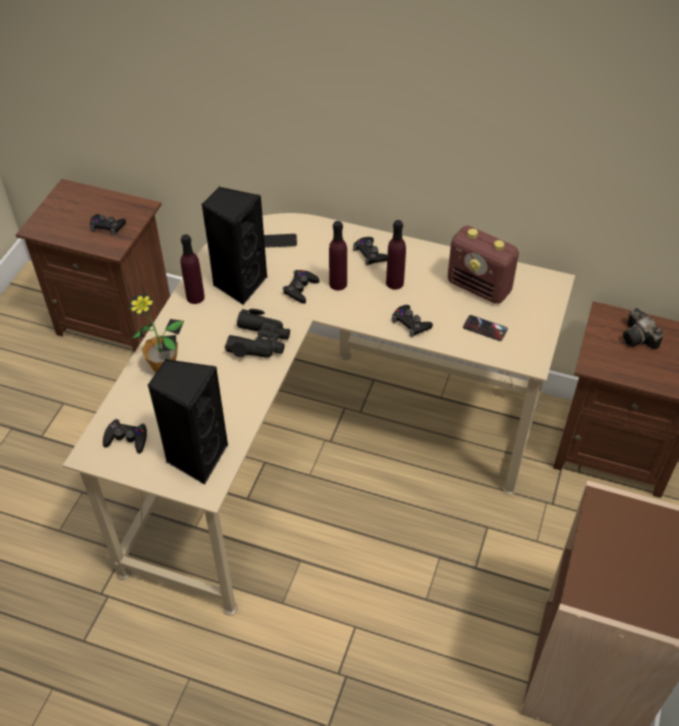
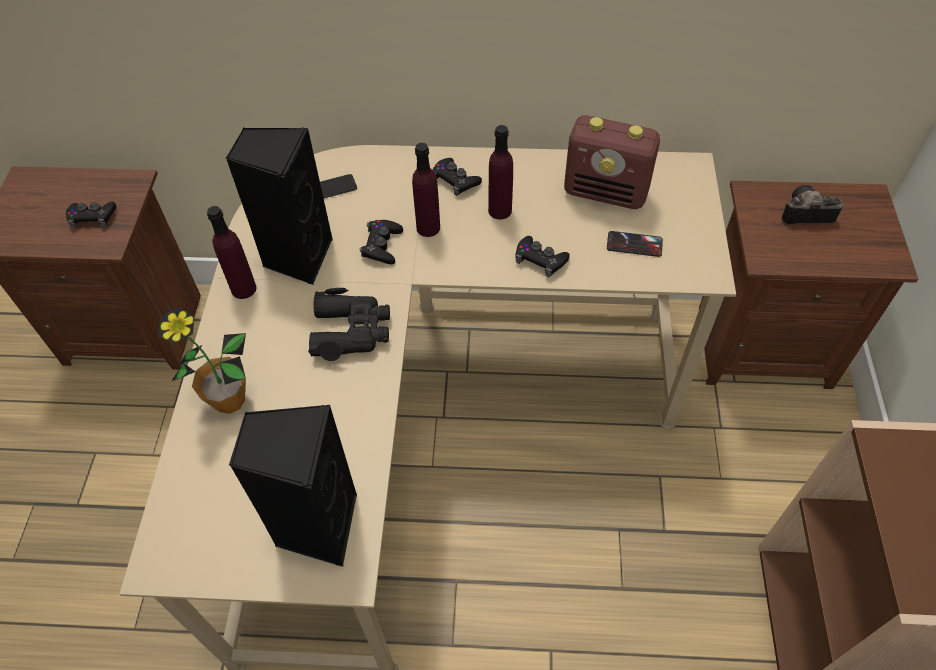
camera: 15 degrees left, 5 degrees up
black game controller [103,419,147,454] -> none
camera [623,308,663,350] -> camera turned 135 degrees clockwise [782,185,843,225]

